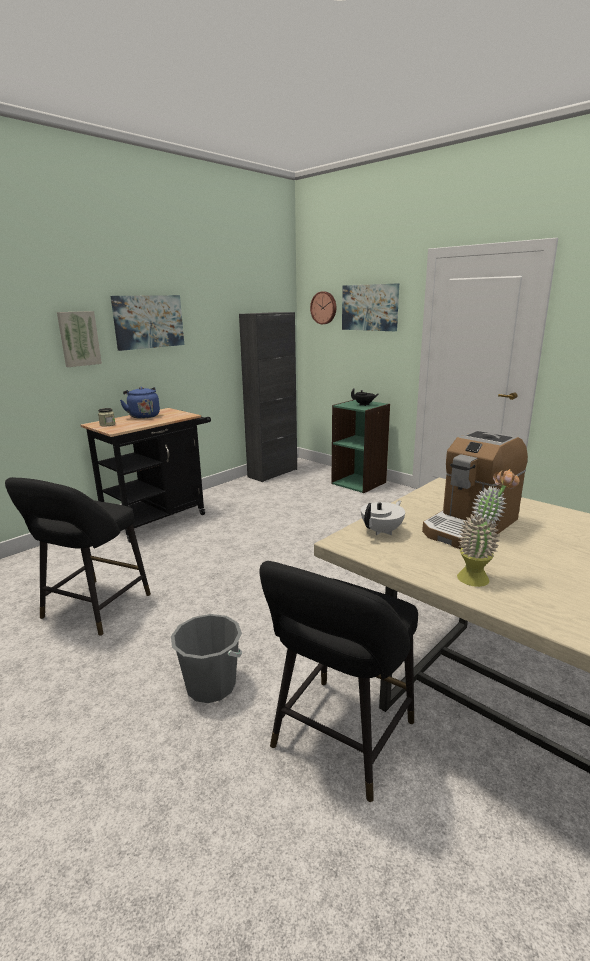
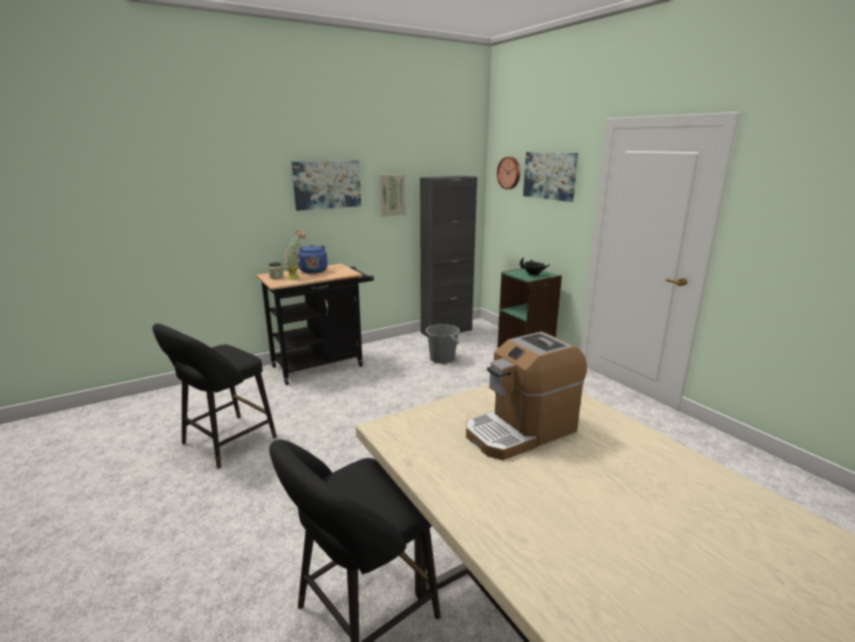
camera: 15 degrees right, 0 degrees up
picture [57,311,102,367] -> picture moved to [379,174,406,217]
grey bucket [171,614,242,703] -> grey bucket moved to [426,324,460,364]
white teapot [361,500,405,535] -> none
potted plant [457,469,519,587] -> potted plant moved to [284,230,306,280]

